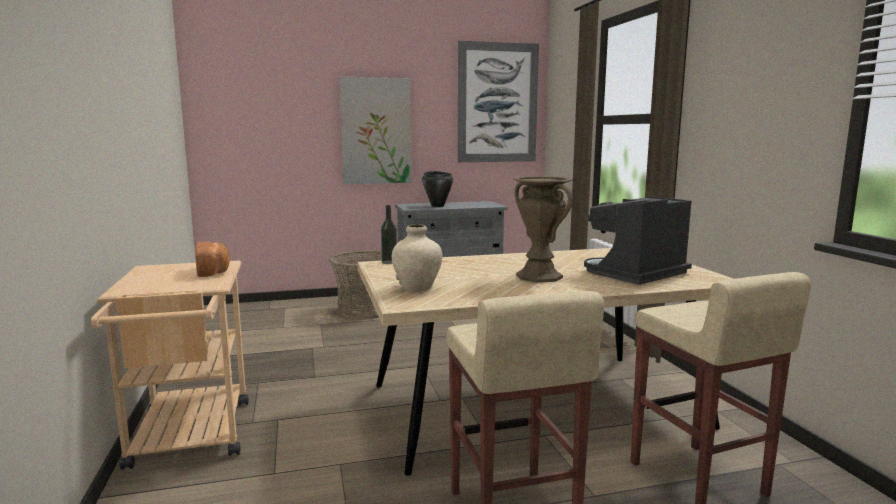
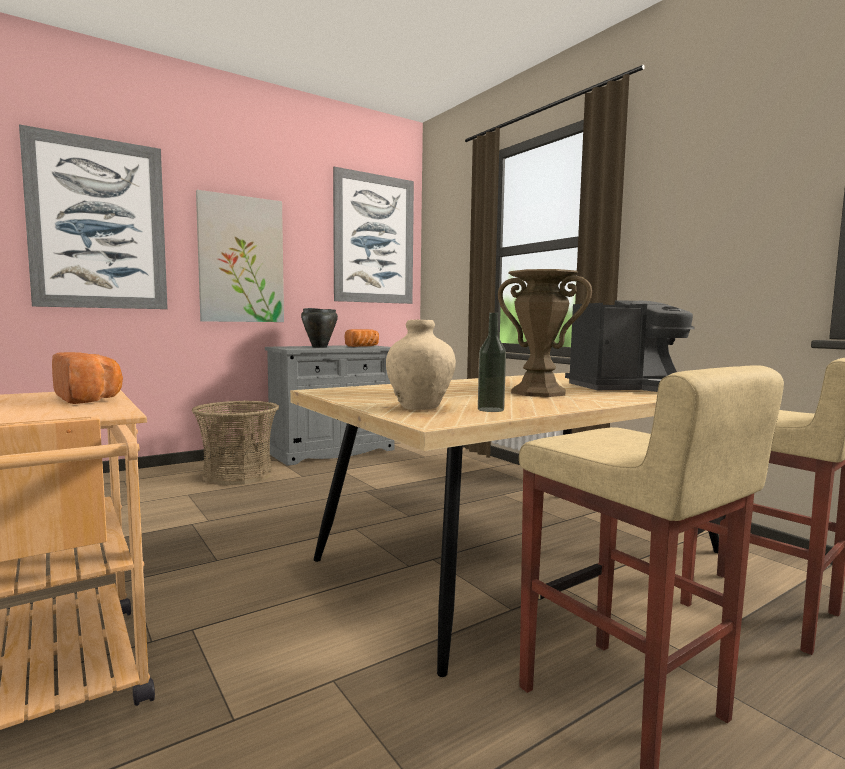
camera: 20 degrees left, 5 degrees down
bottle [381,205,397,264] -> bottle moved to [478,313,506,412]
coffee machine [584,196,692,285] -> coffee machine turned 135 degrees counterclockwise [565,300,695,392]
none -> picture [19,124,168,309]
none -> bread [344,329,379,347]

